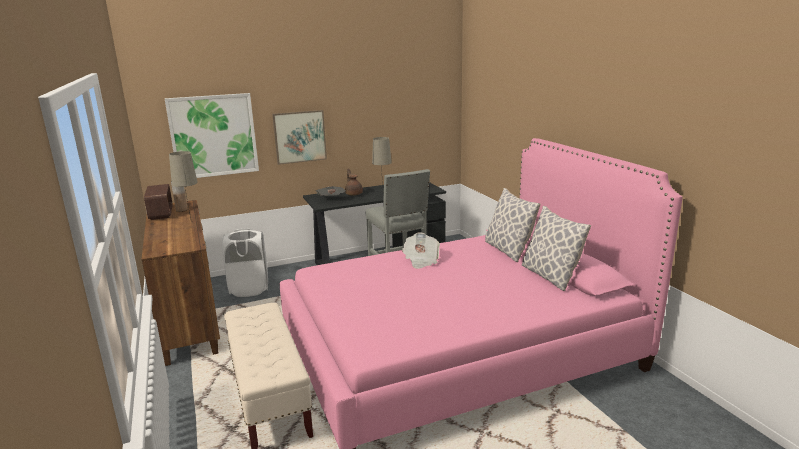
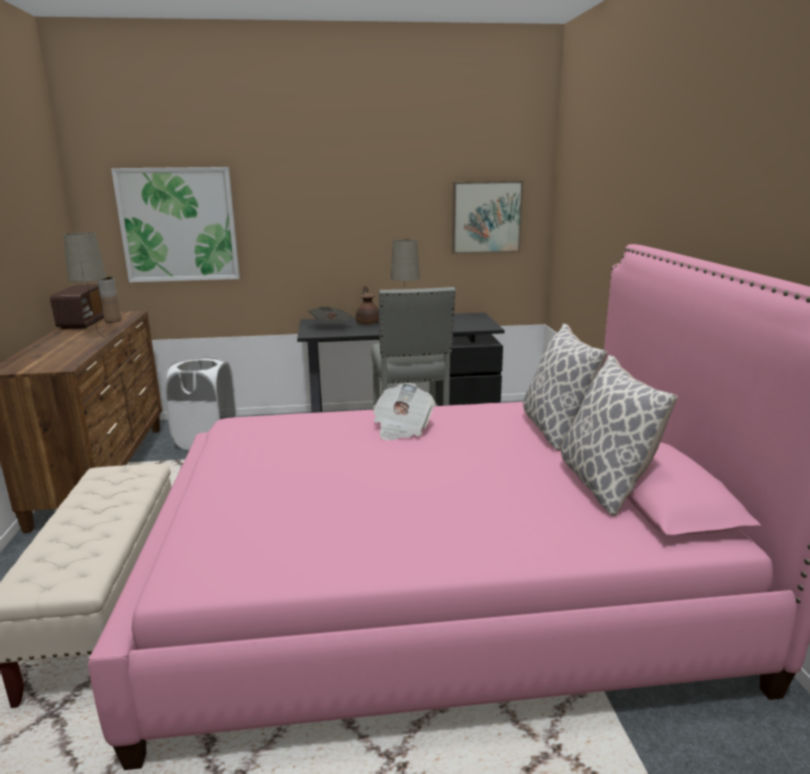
camera: 15 degrees right, 0 degrees up
picture [272,110,327,165] -> picture moved to [452,181,523,254]

